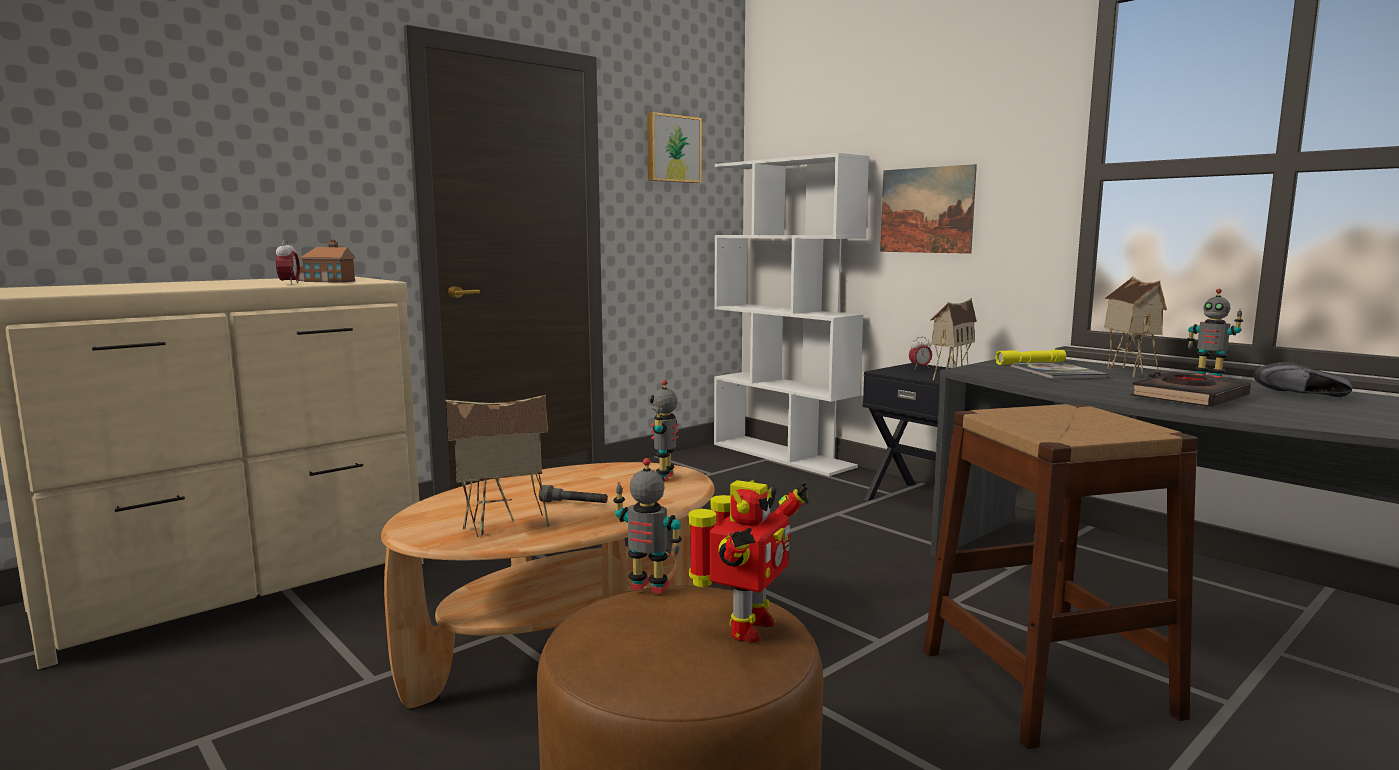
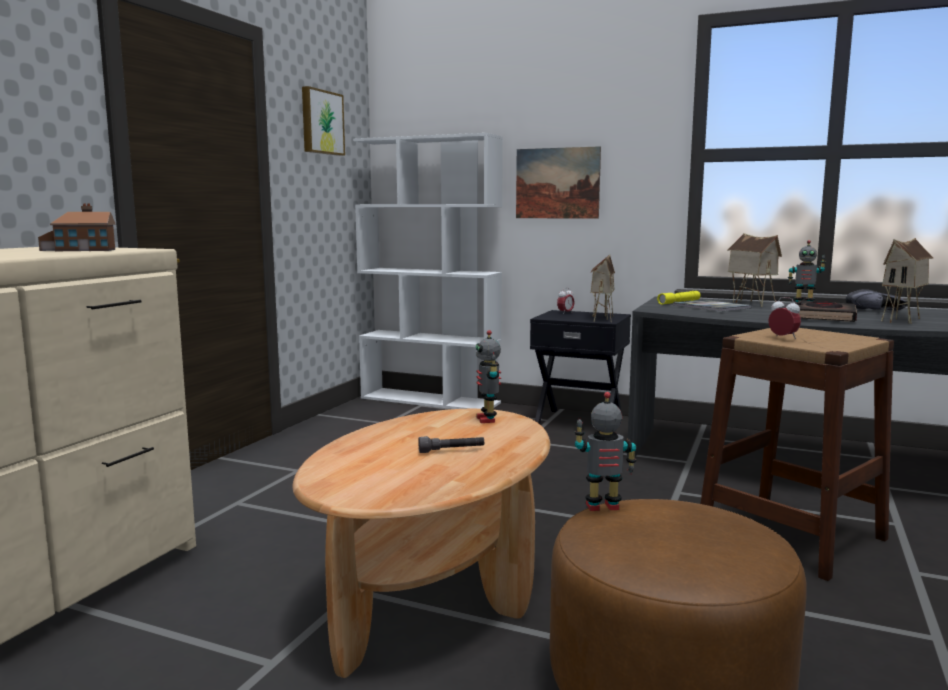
camera: 25 degrees left, 0 degrees up
alarm clock [276,240,300,285] -> alarm clock moved to [768,297,801,339]
toy house [445,395,549,537] -> toy house moved to [881,238,933,324]
toy robot [688,480,809,642] -> none

